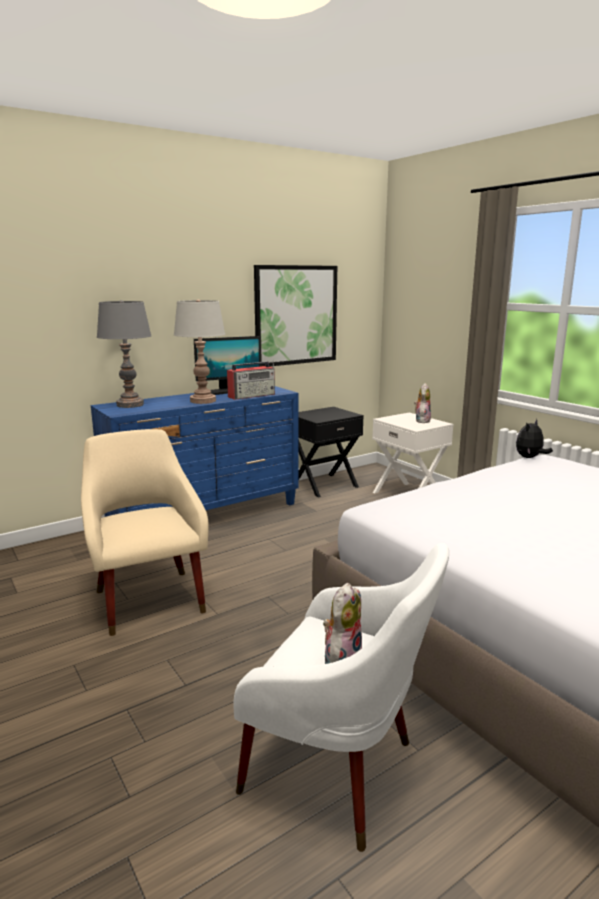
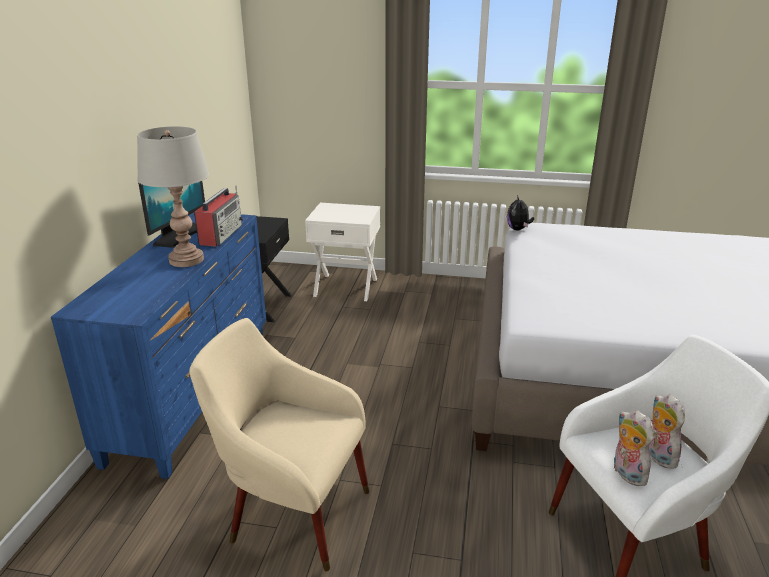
camera: 45 degrees left, 10 degrees up
grey table lamp [97,300,151,408] -> none
picture [254,265,337,366] -> none
plush toy [414,383,431,423] -> plush toy moved to [614,410,653,486]

